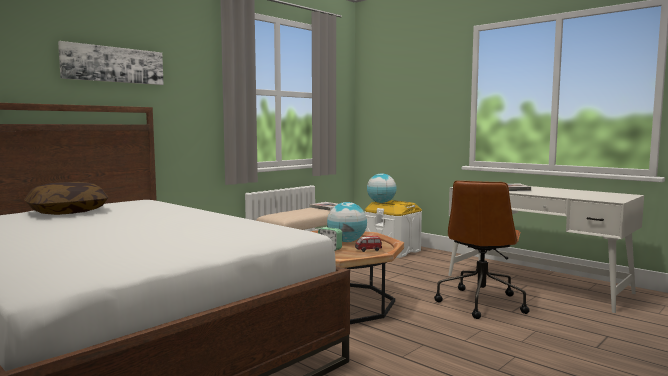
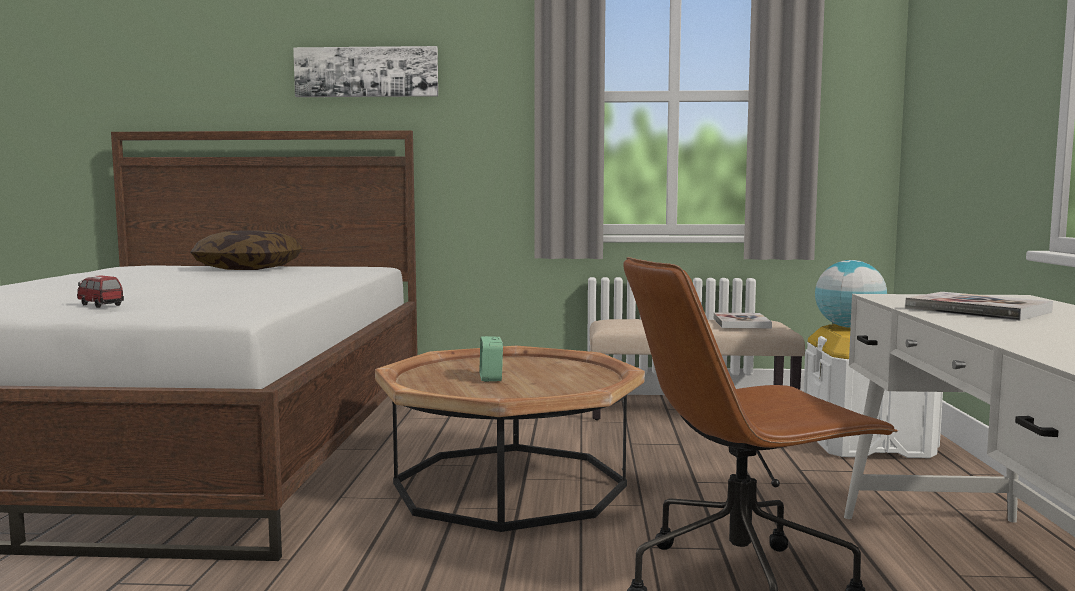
camera: 50 degrees right, 0 degrees up
globe [327,202,367,242] -> none
toy car [355,236,382,252] -> toy car moved to [77,276,124,308]

